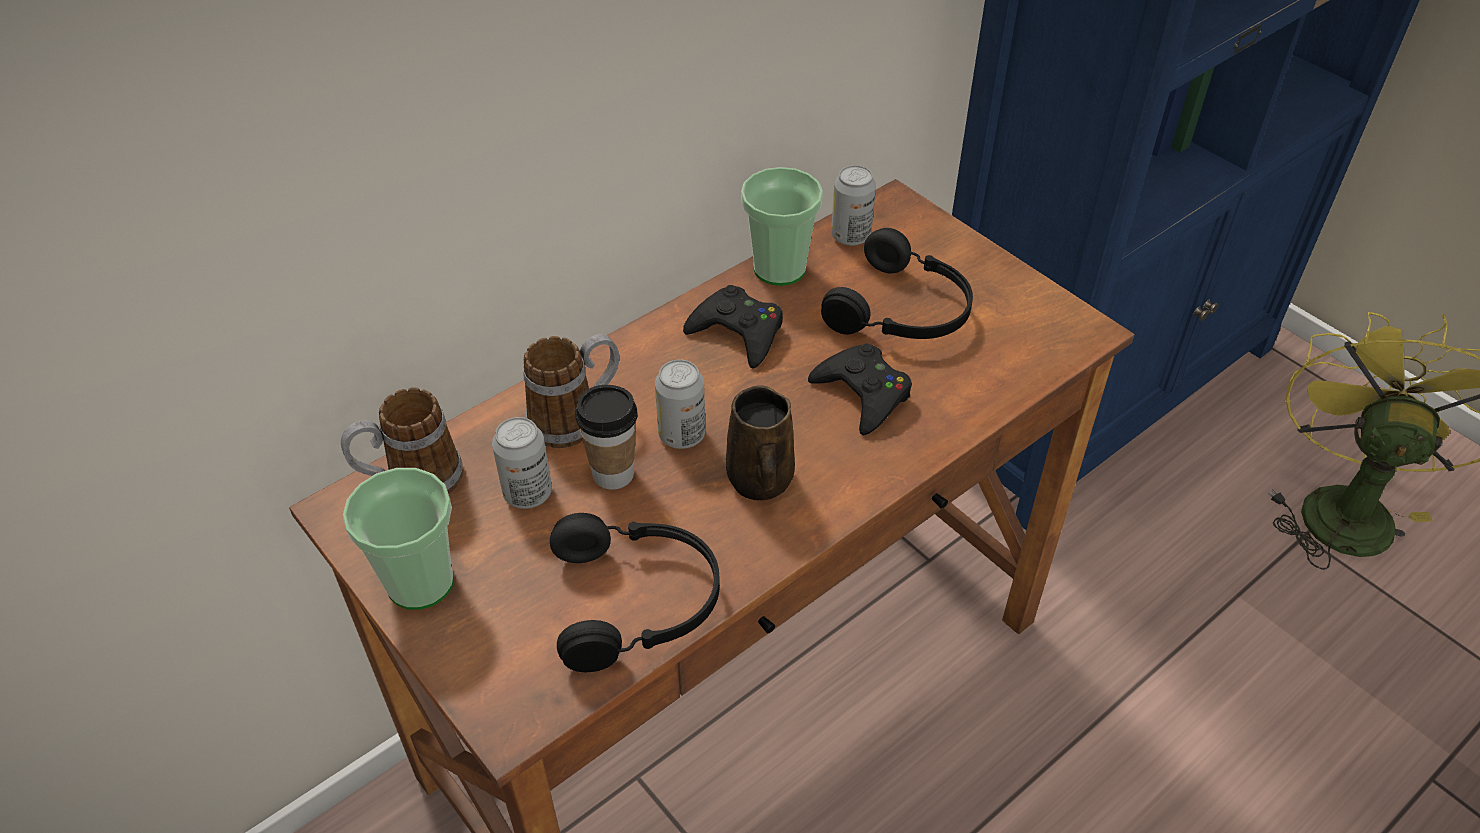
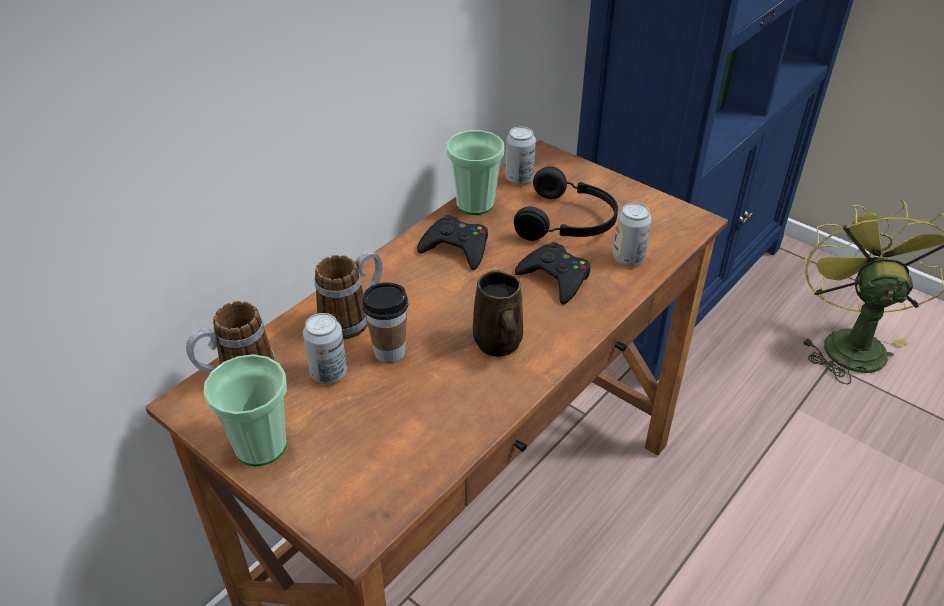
camera: 10 degrees left, 5 degrees down
black headphones [550,513,720,672] -> none
can [655,359,705,449] -> can moved to [613,203,652,266]

